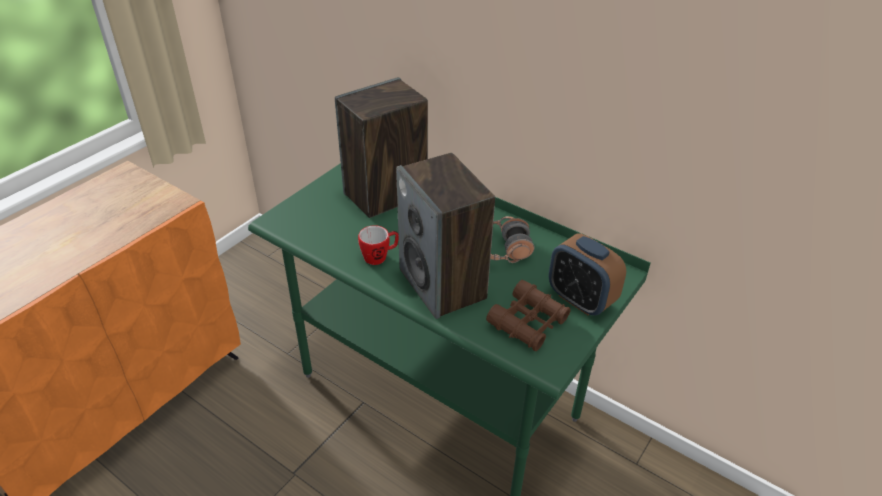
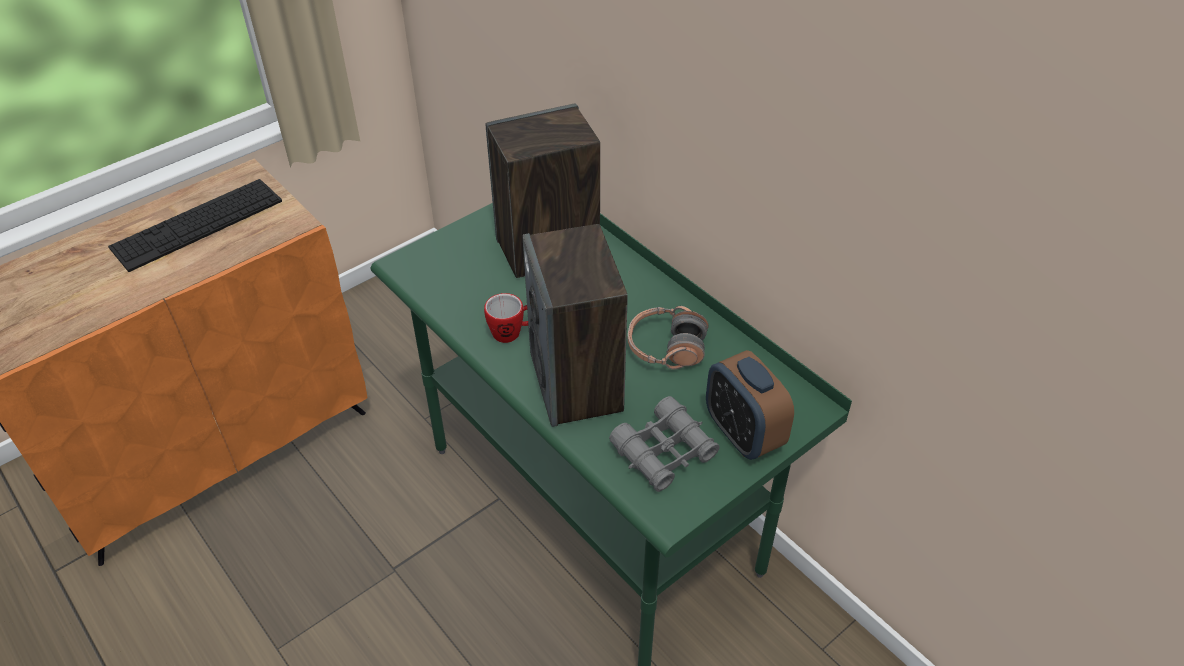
camera: 15 degrees right, 5 degrees up
brown binoculars [486,280,571,351] -> grey binoculars [609,396,720,492]
none -> keyboard [108,179,282,272]

